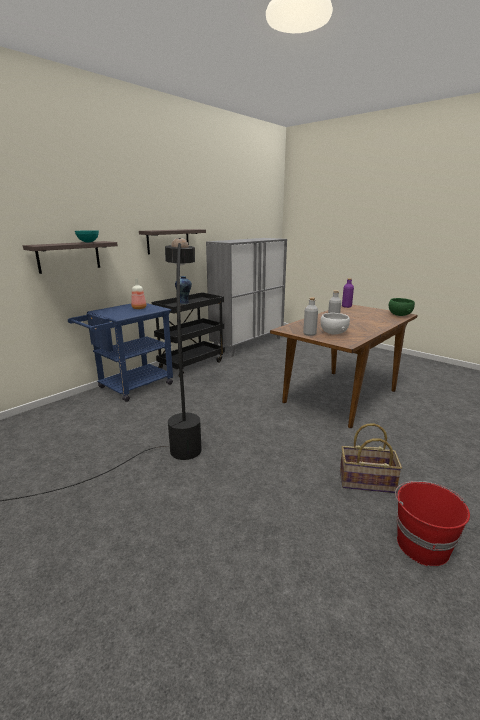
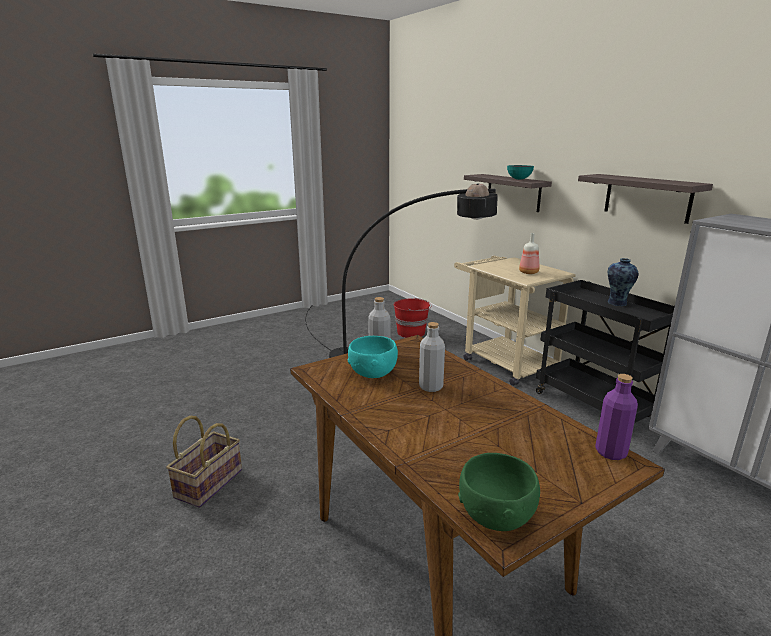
camera: 105 degrees right, 0 degrees up
blue cart [68,303,173,402] -> beige cart [454,256,576,386]
white bowl [320,313,350,335] -> turquoise bowl [347,336,398,378]
red bucket [395,481,470,566] -> red bucket moved to [394,297,432,338]

